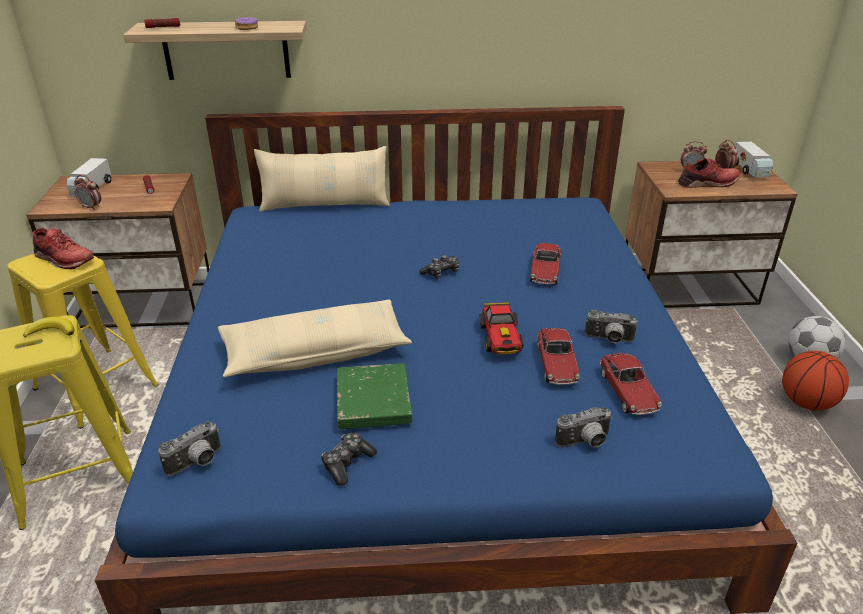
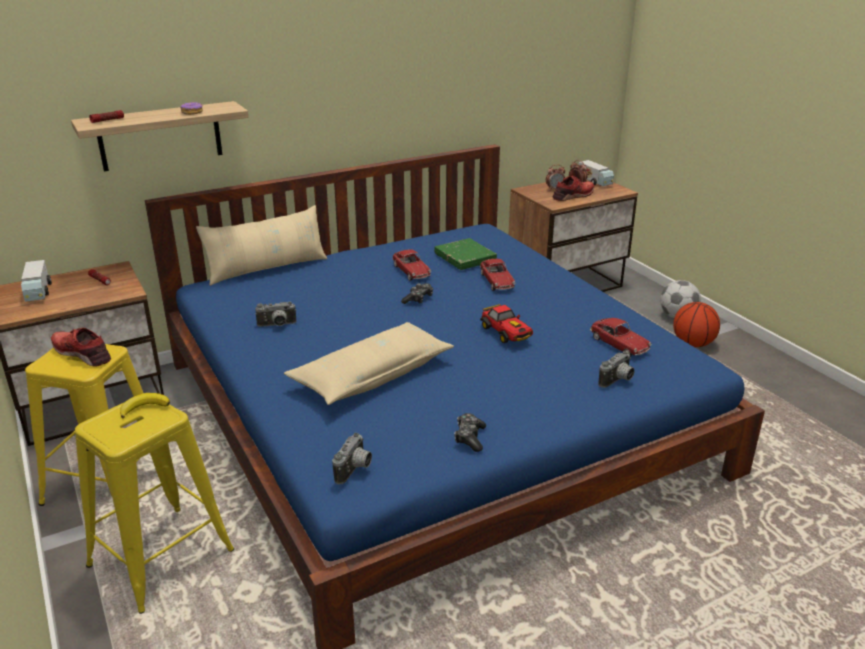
camera: 25 degrees left, 5 degrees down
red shoe [32,228,94,269] -> red shoe turned 150 degrees counterclockwise [51,328,111,366]
alarm clock [74,175,101,210] -> none
green book [337,363,412,429] -> green book moved to [434,238,497,270]
toy car [537,328,580,385] -> toy car moved to [392,249,431,281]
camera [585,309,638,343] -> camera moved to [255,302,296,327]

